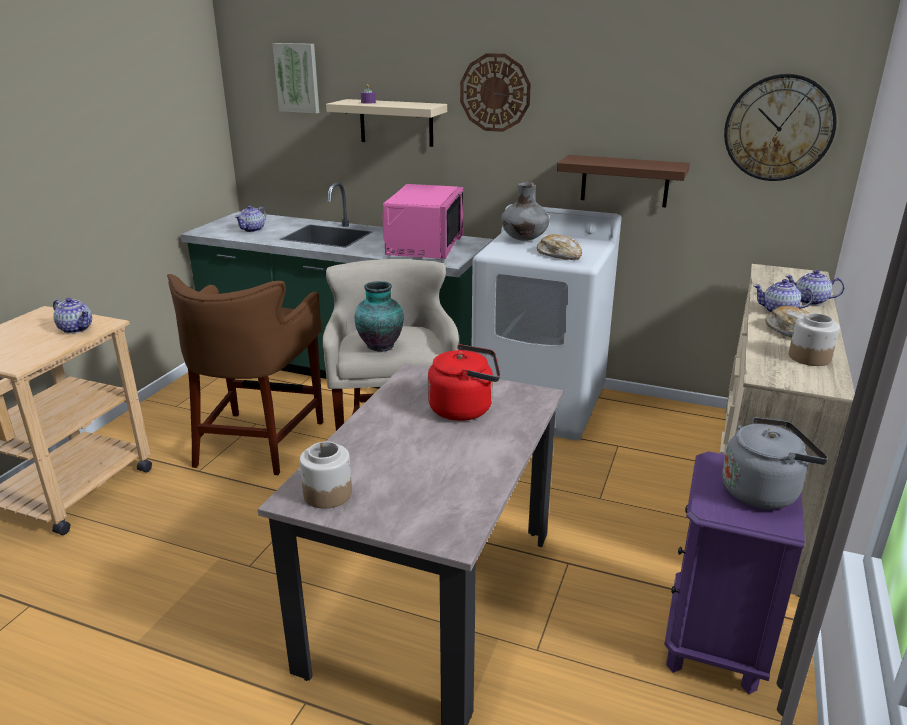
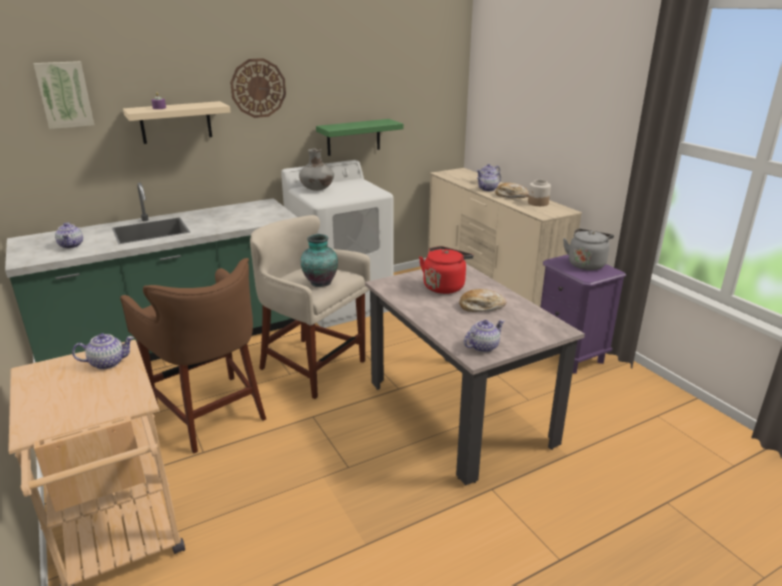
camera: 50 degrees left, 0 degrees up
jar [300,441,352,509] -> teapot [464,320,504,352]
pink microwave [382,184,463,259] -> none
bread [537,234,582,260] -> bread moved to [459,289,506,312]
brown shelf [557,155,690,207] -> green shelf [316,119,403,156]
wall clock [724,74,837,181] -> none

